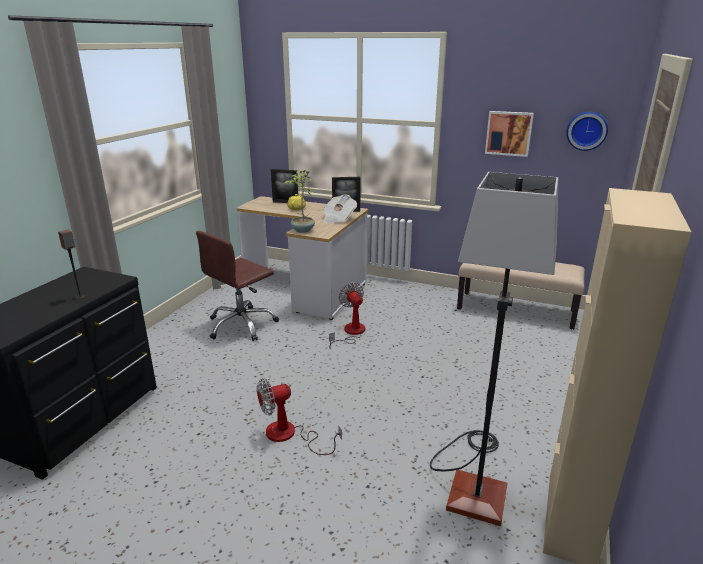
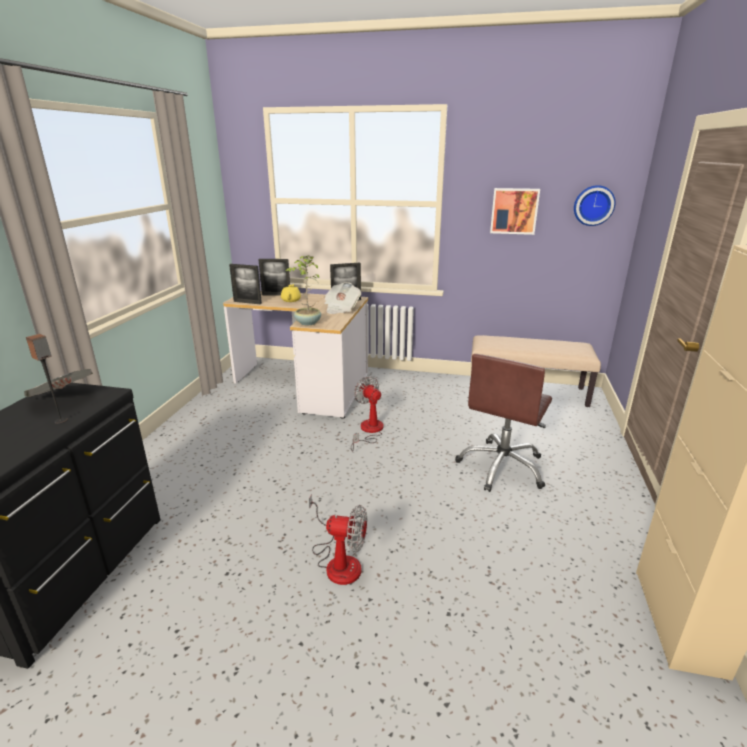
camera: 10 degrees left, 0 degrees up
brown office chair [196,231,279,341] -> brown office chair moved to [455,354,552,492]
fan [257,378,342,455] -> fan turned 135 degrees counterclockwise [309,494,367,585]
floor lamp [430,172,558,526] -> none
none -> newspaper [24,369,93,397]
none -> picture frame [229,264,262,304]

